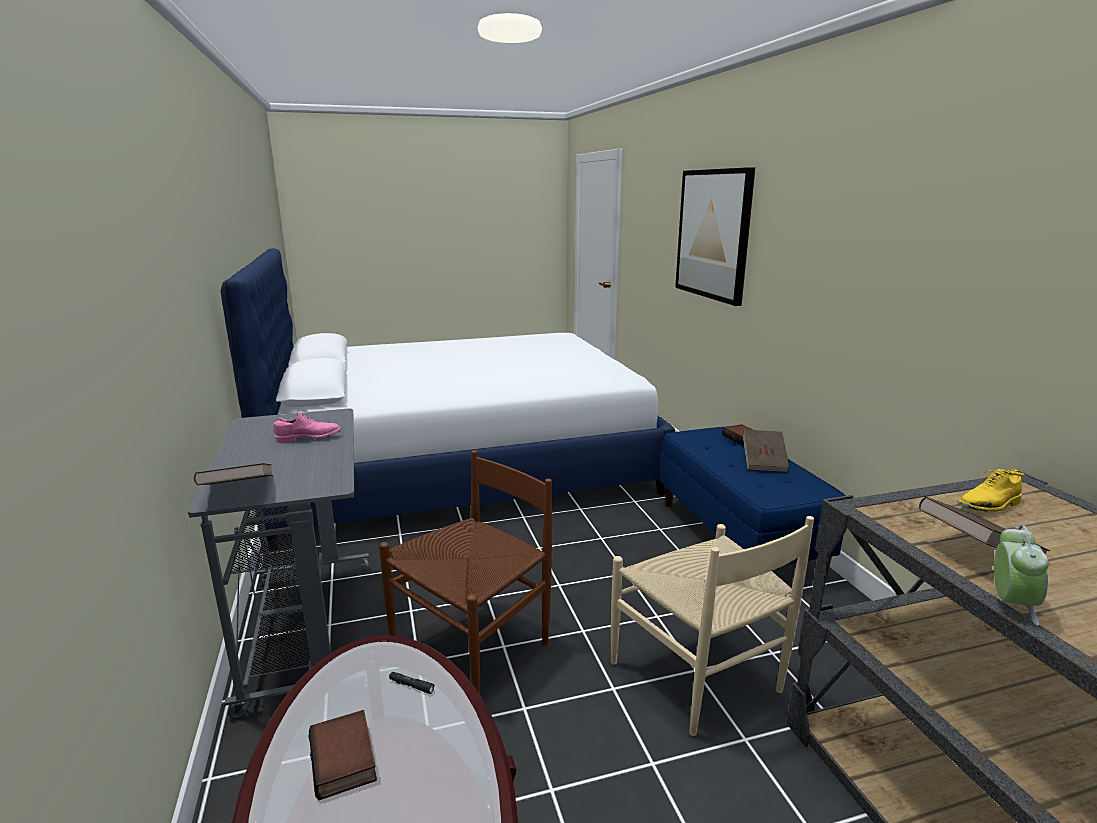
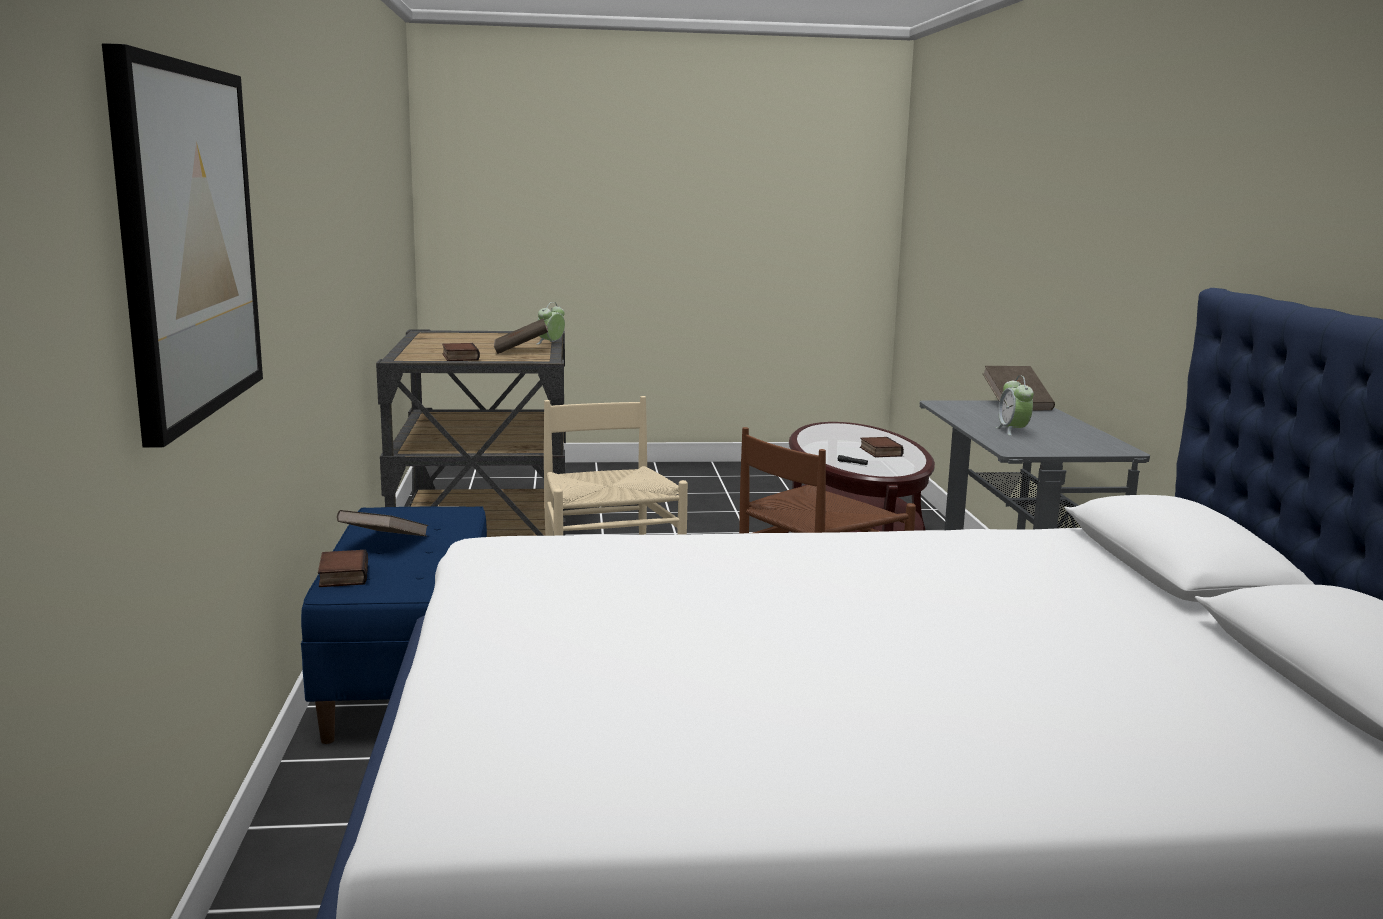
camera: 170 degrees left, 5 degrees down
pink shoe [273,411,341,443] -> alarm clock [996,375,1034,436]
yellow shoe [958,469,1025,512] -> book [442,343,480,361]

